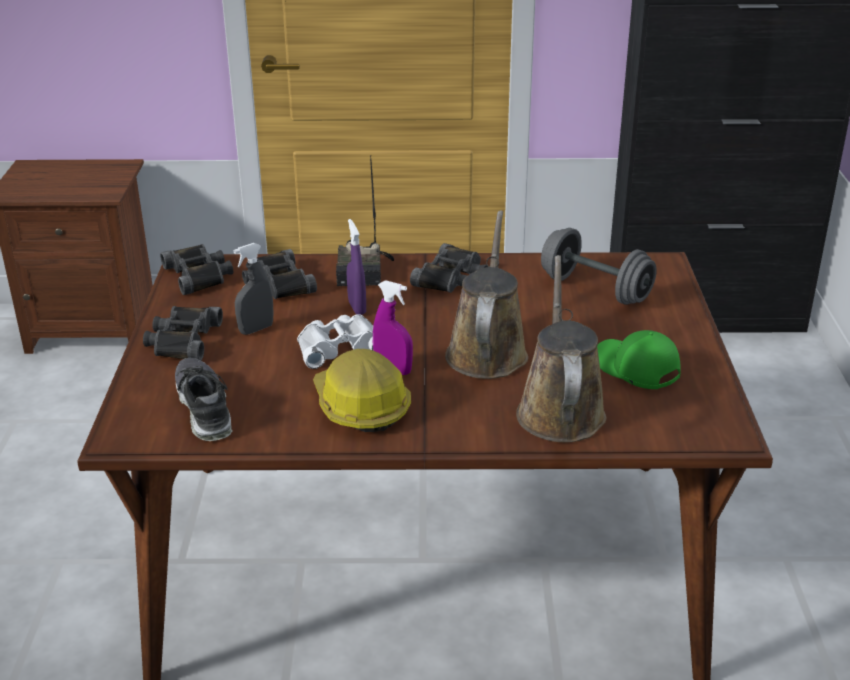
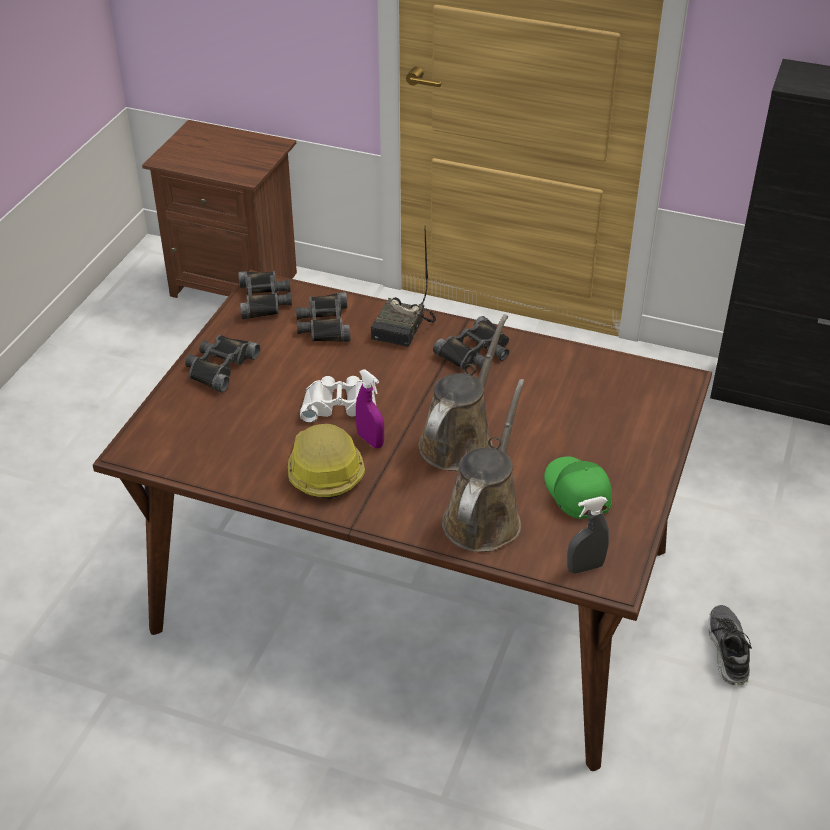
camera: 20 degrees right, 10 degrees up
shoe [175,358,232,441] -> shoe moved to [708,605,752,687]
grey spray bottle [234,243,274,335] -> grey spray bottle moved to [567,496,609,574]
purple spray bottle [347,219,366,315] -> none
grey dumbbell [541,228,657,305] -> none

